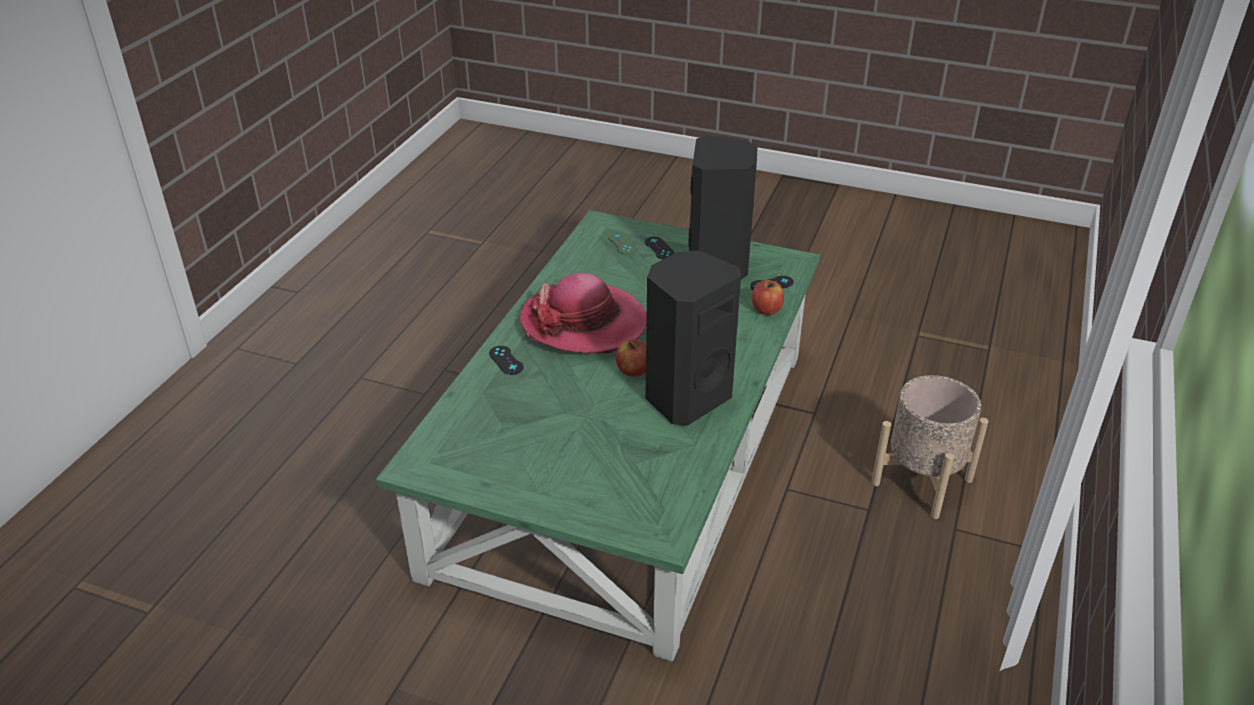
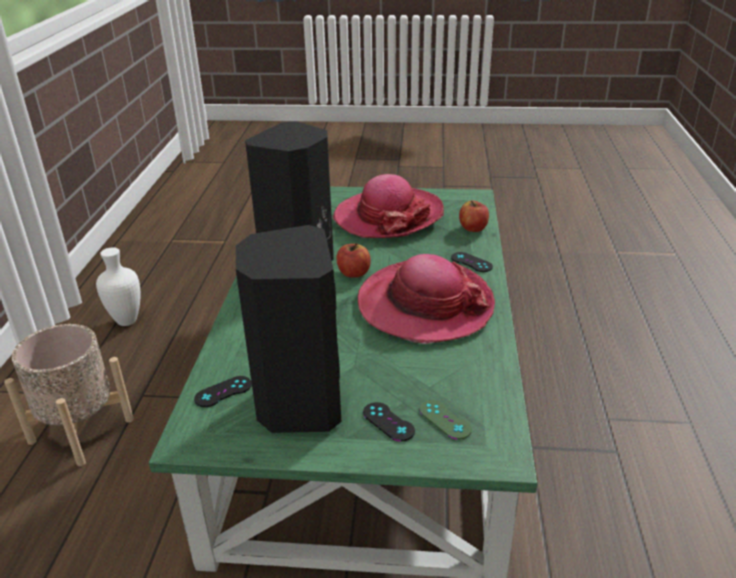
camera: 165 degrees right, 5 degrees down
apple [752,280,784,315] -> apple moved to [459,200,489,232]
none -> white vase [96,247,140,326]
none -> hat [333,174,444,238]

